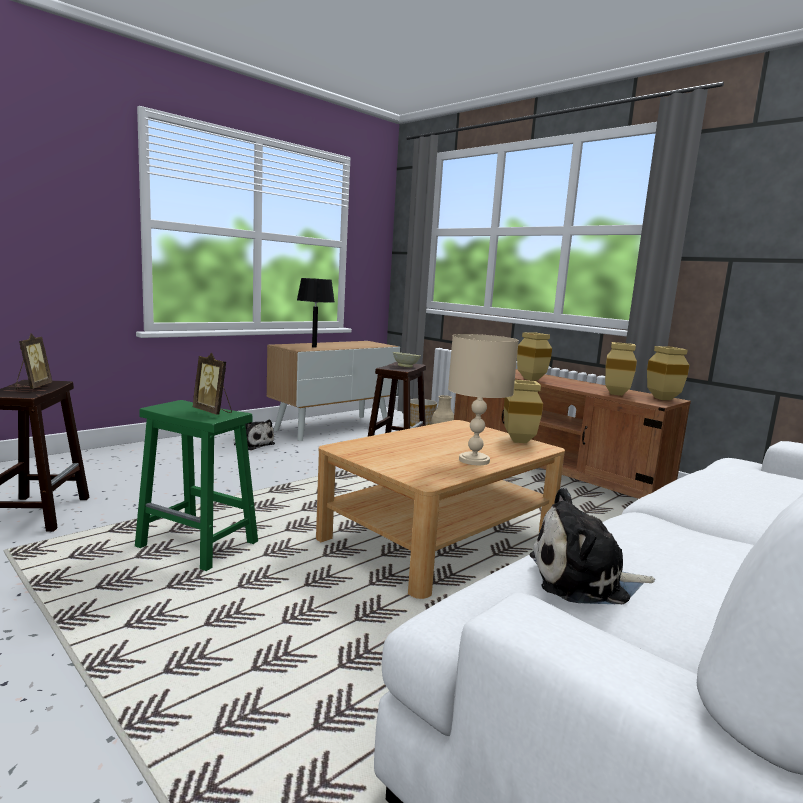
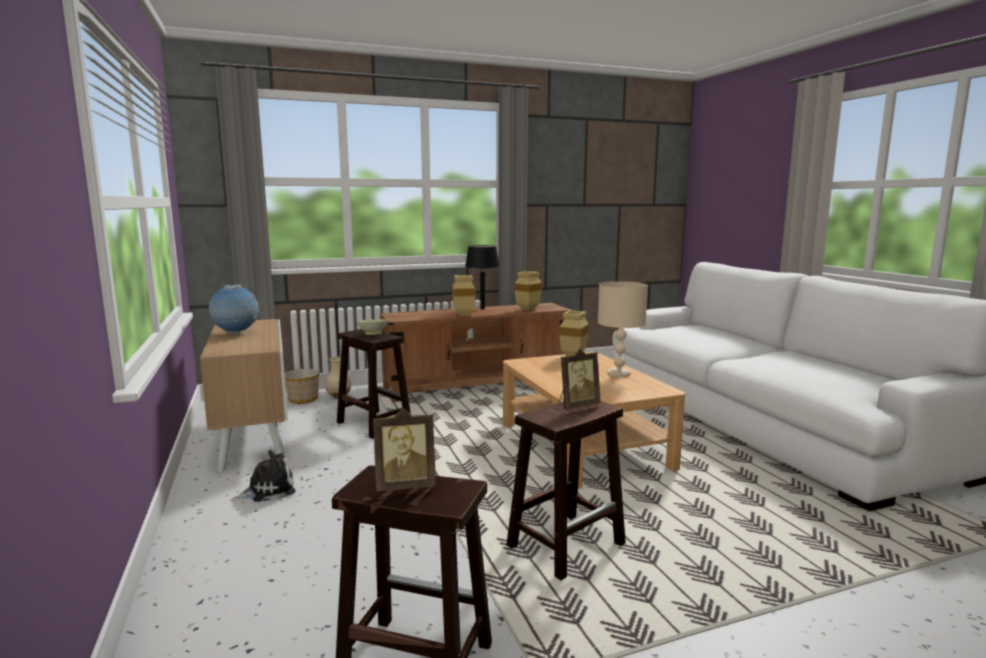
camera: 65 degrees left, 0 degrees up
picture frame [15,334,52,389] -> picture frame turned 150 degrees clockwise [373,408,436,492]
green stool [135,400,258,571] -> brown stool [506,401,626,580]
black table lamp [297,278,334,348] -> black table lamp moved to [465,245,500,309]
plush toy [530,488,655,604] -> none
beige vase [647,346,689,400] -> none
none -> globe [209,285,259,334]

